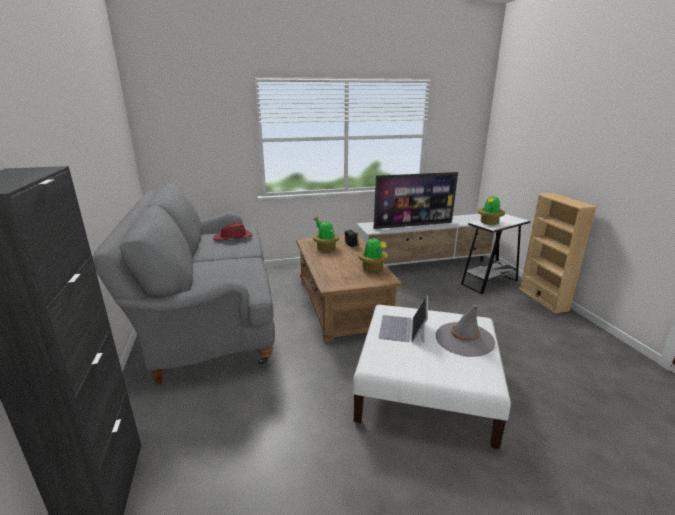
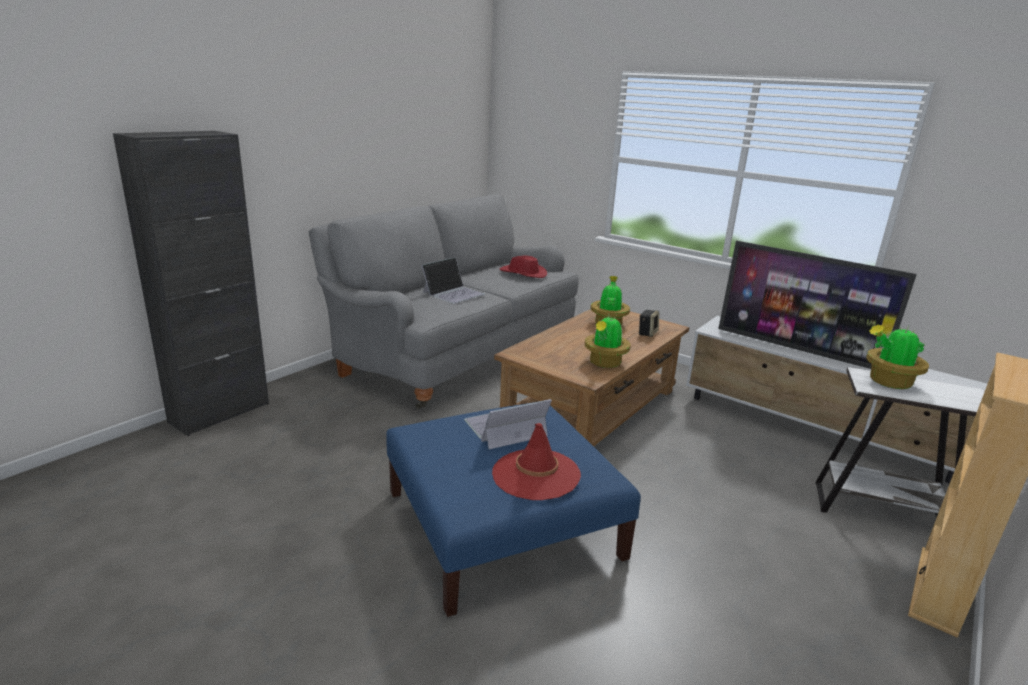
camera: 50 degrees right, 0 degrees up
white ottoman [353,305,511,449] -> blue ottoman [386,402,641,617]
grey hat [436,305,495,357] -> red hat [492,423,581,500]
none -> laptop [421,257,485,304]

